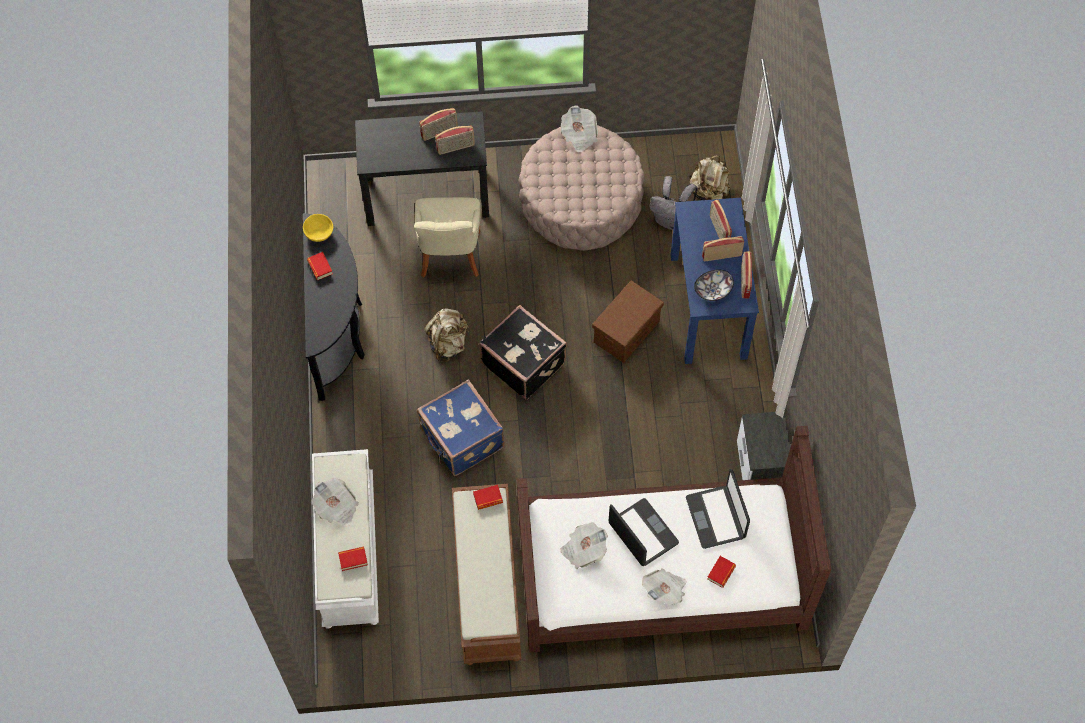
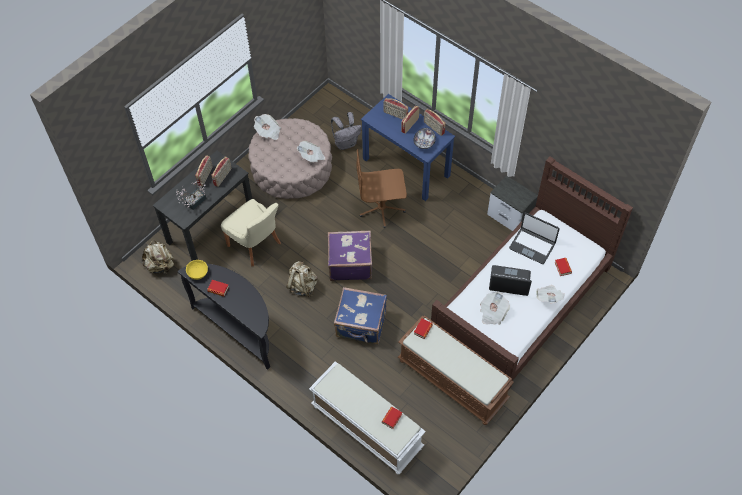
camera: 45 degrees left, 5 degrees down
newspaper [312,478,359,527] -> newspaper moved to [297,141,326,163]
black suitcase [479,305,567,400] -> purple suitcase [328,230,372,281]
brown storage box [592,280,664,363] -> brown office chair [356,149,407,228]
beige backpack [689,156,730,200] -> beige backpack moved to [142,240,174,274]
none -> potted plant [176,181,207,210]

